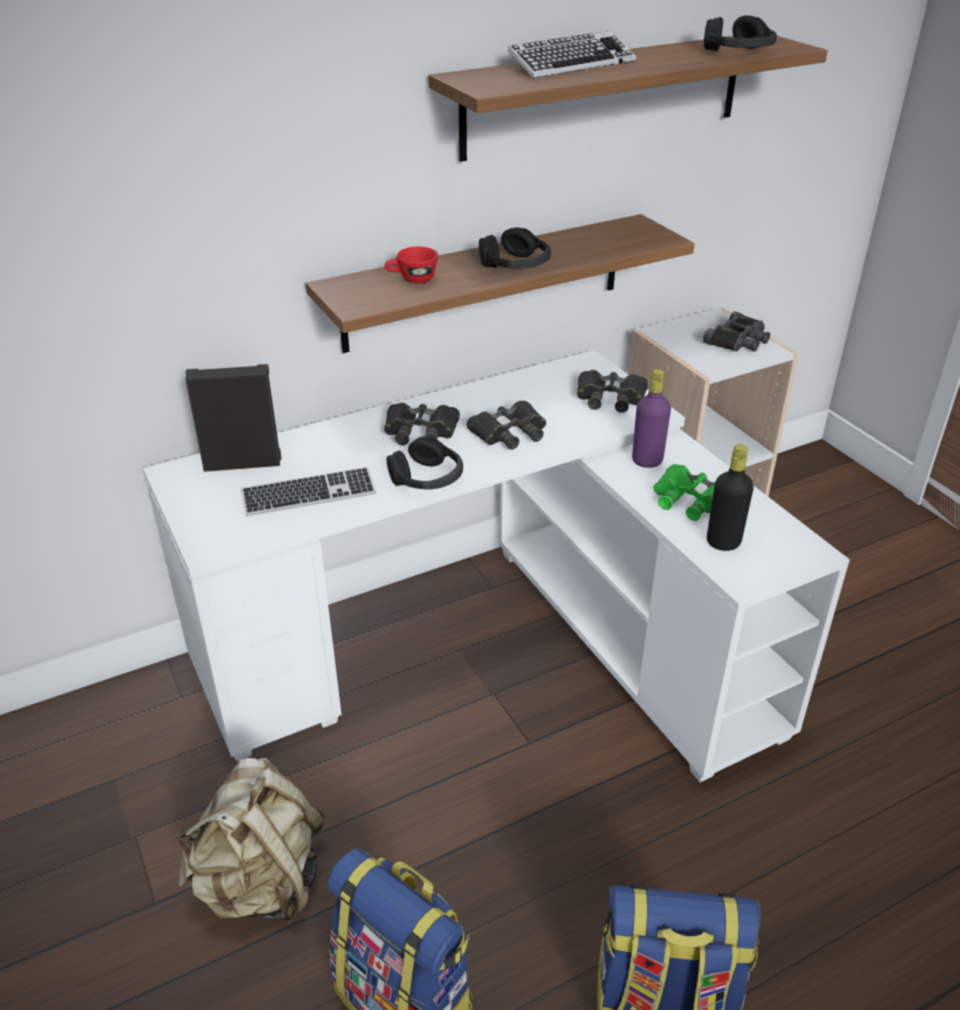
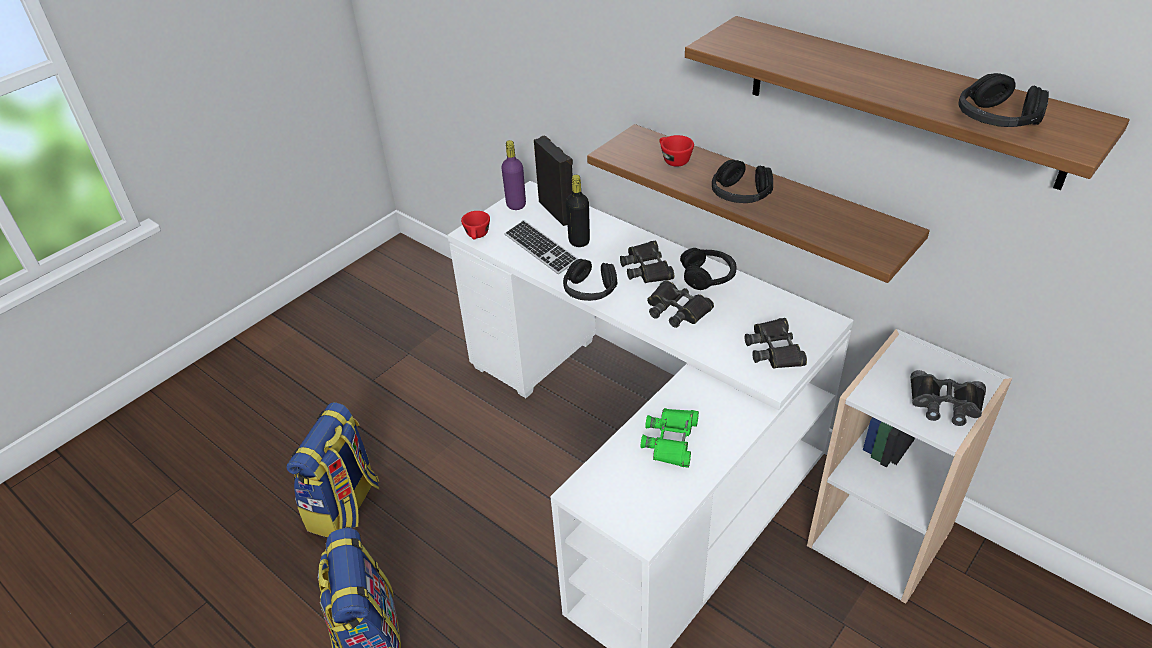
camera: 70 degrees right, 5 degrees up
beige backpack [175,758,325,923] -> none
keyboard [508,31,636,79] -> none
purple bottle [632,369,671,468] -> purple bottle moved to [501,140,526,210]
black bottle [707,444,754,551] -> black bottle moved to [566,175,590,247]
none -> red cup [461,211,490,239]
none -> black headphones [680,248,737,290]

